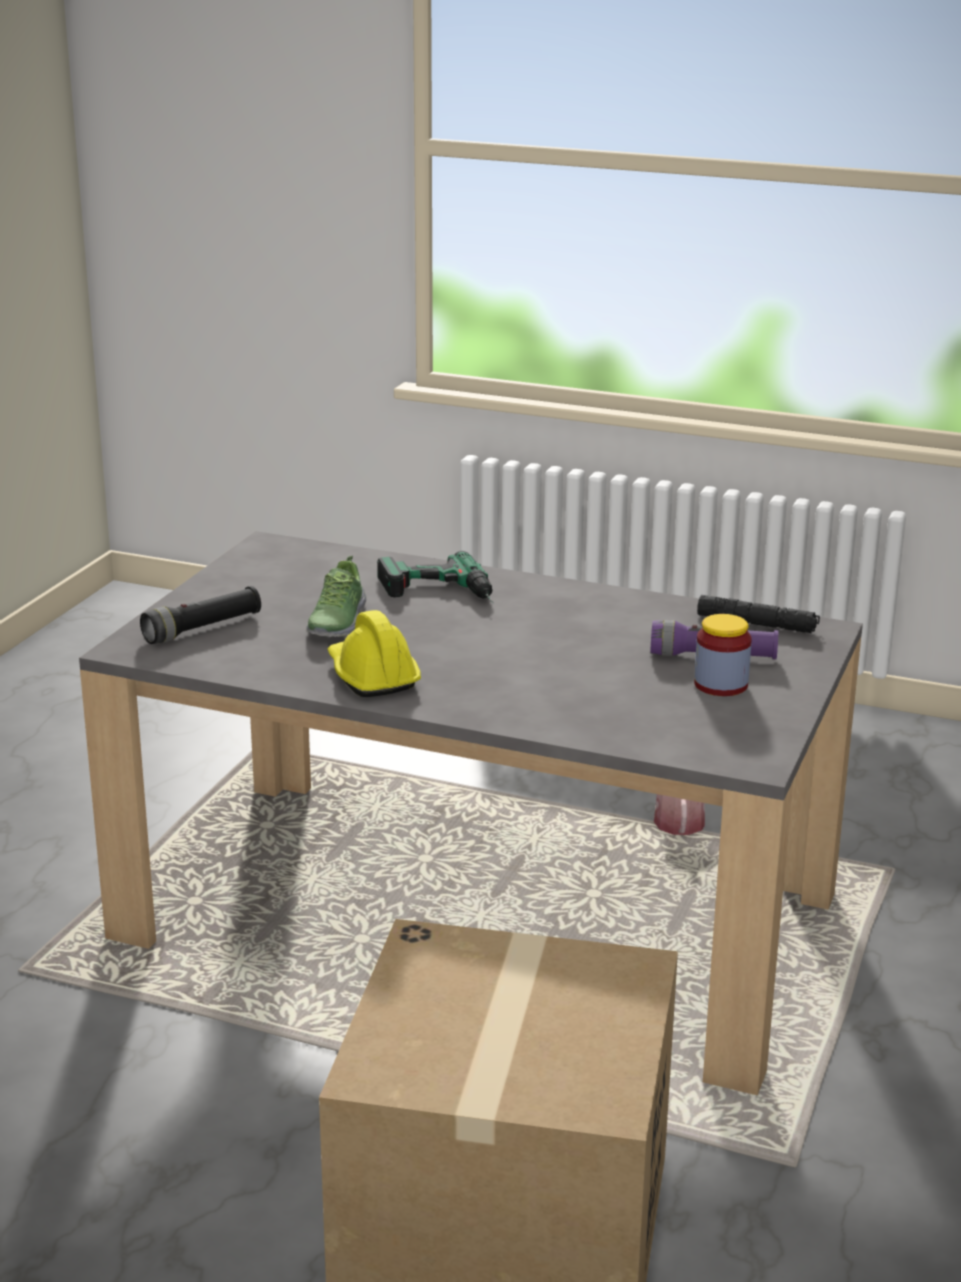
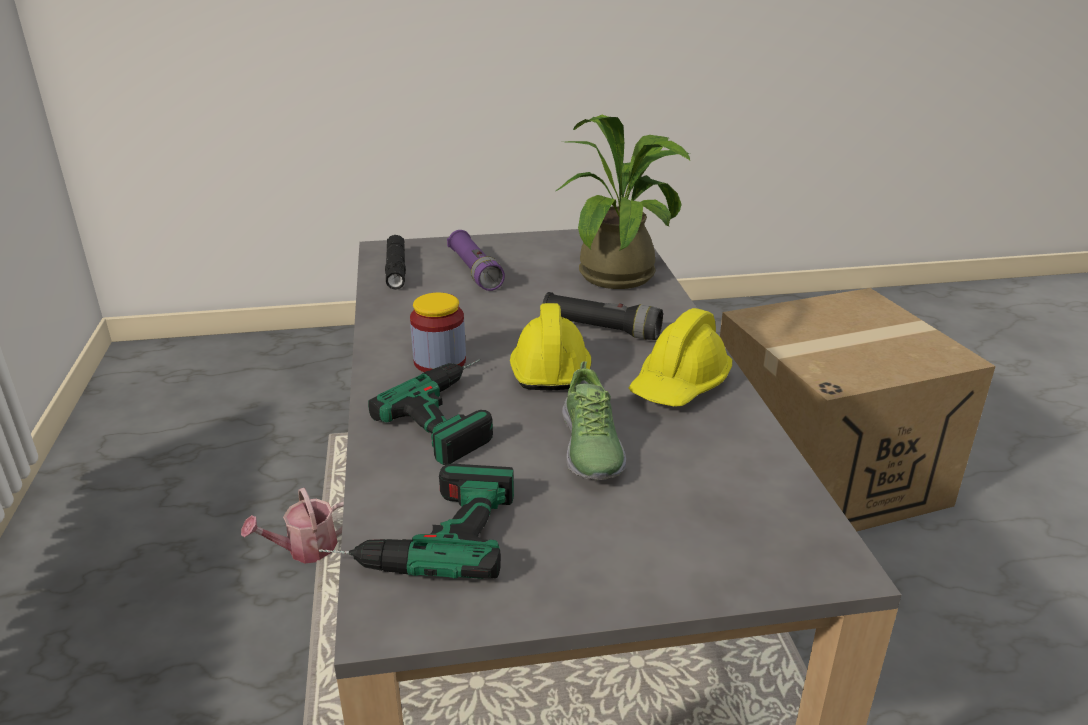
camera: 120 degrees left, 5 degrees up
black flashlight [140,586,261,644] -> black flashlight moved to [543,292,663,340]
shoe [306,556,366,637] -> shoe turned 105 degrees clockwise [562,361,626,480]
jar [694,614,752,696] -> jar moved to [410,293,466,372]
none -> power drill [319,464,514,579]
none -> yellow hard hat [510,303,591,390]
none -> potted plant [556,115,690,289]

